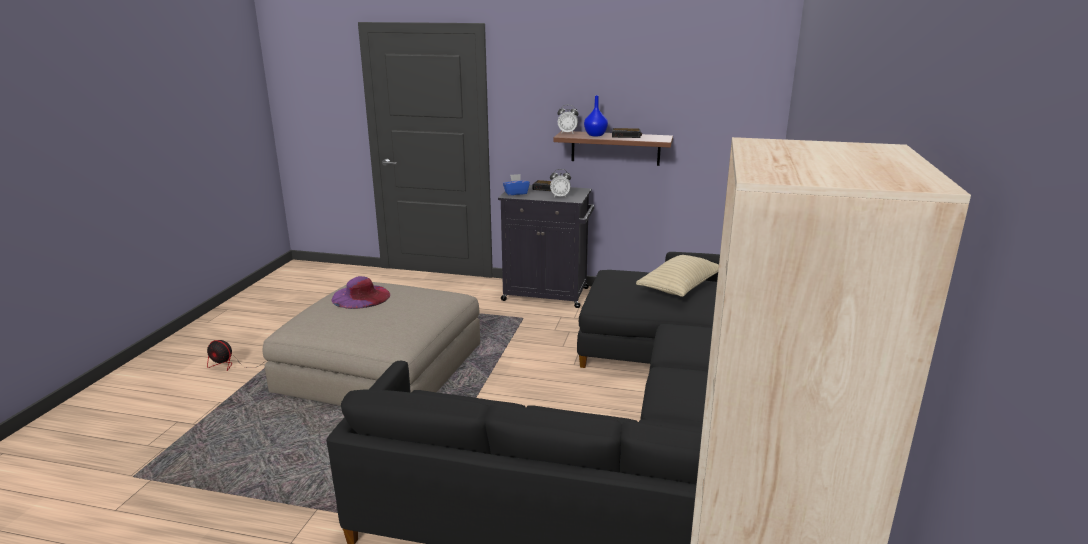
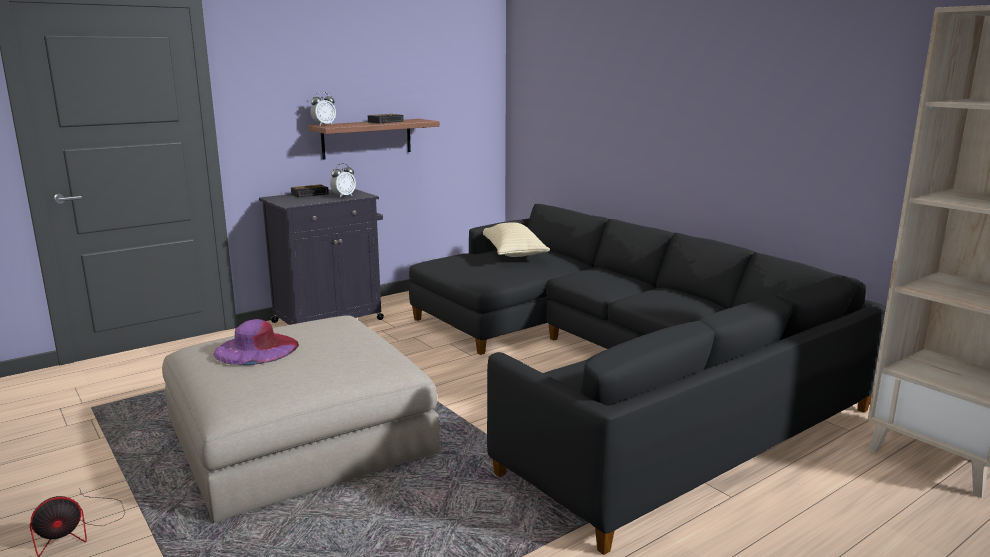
camera: 50 degrees left, 5 degrees down
blue tissue box [503,174,530,195] -> none
blue vase [584,95,608,136] -> none

